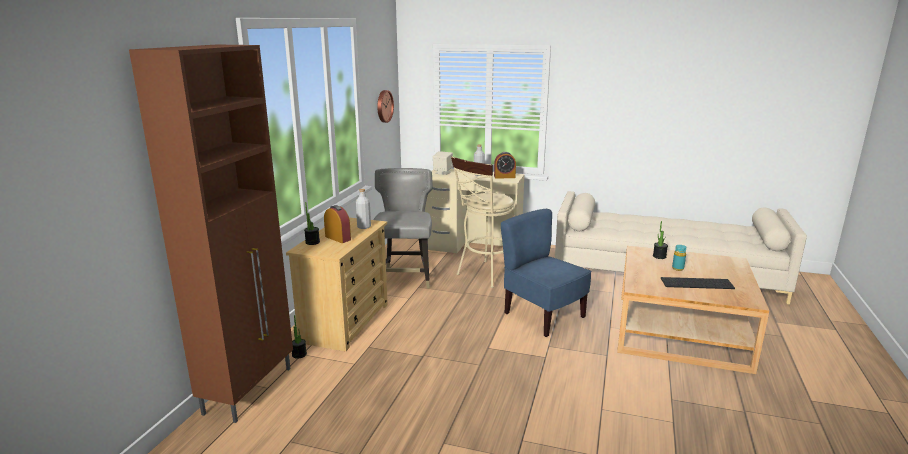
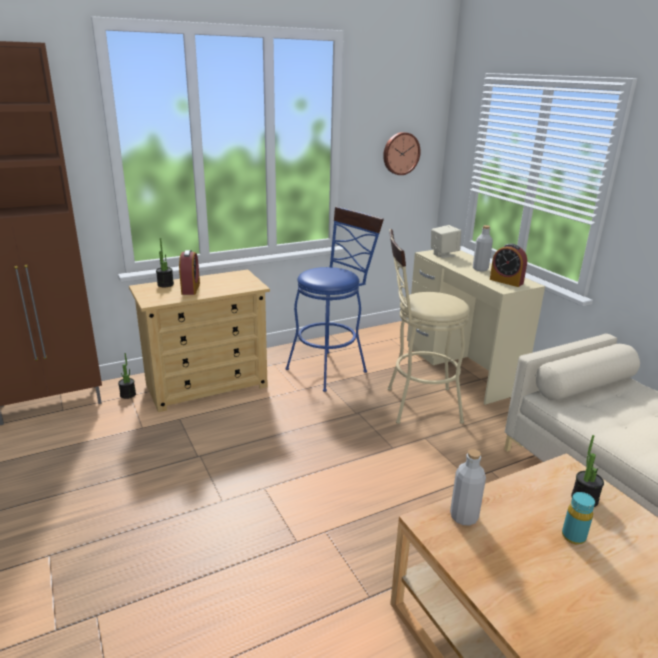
camera: 45 degrees right, 5 degrees up
grey bottle [356,189,371,229] -> grey bottle moved to [450,449,486,525]
grey chair [373,168,433,288] -> blue stool [285,206,384,392]
blue chair [501,209,592,337] -> none
keyboard [661,277,735,289] -> none

